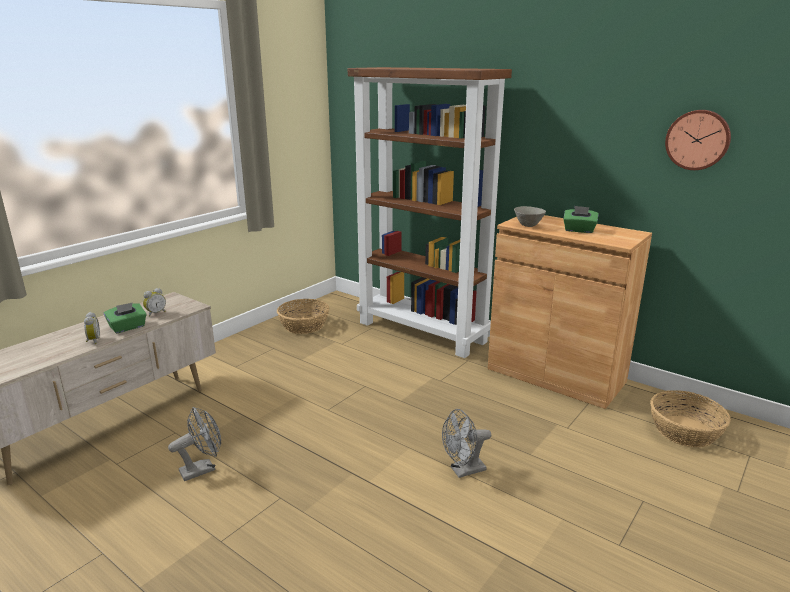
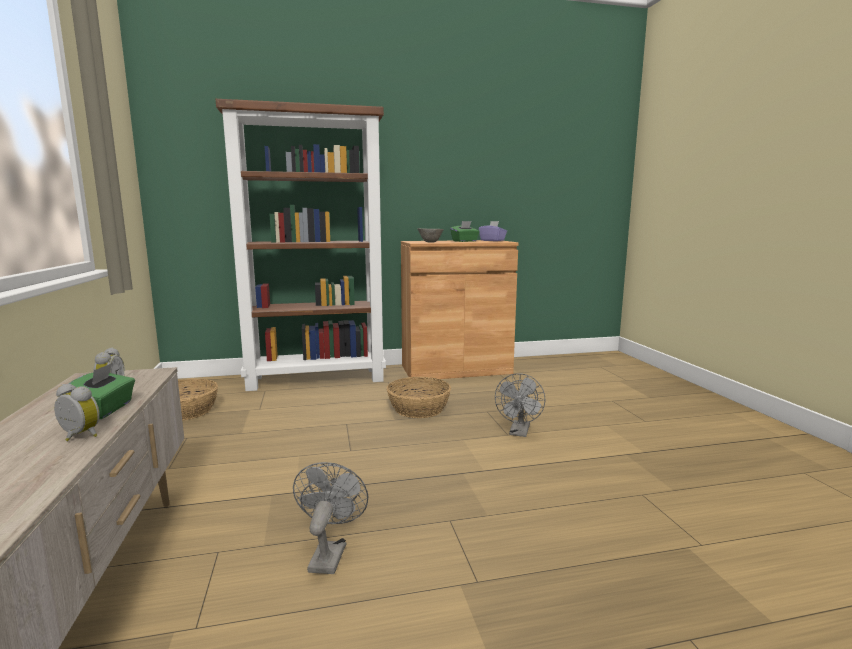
camera: 50 degrees left, 10 degrees down
basket [650,390,731,447] -> basket moved to [387,377,451,418]
wall clock [665,110,731,170] -> none
none -> purple tissue box [479,221,507,241]

